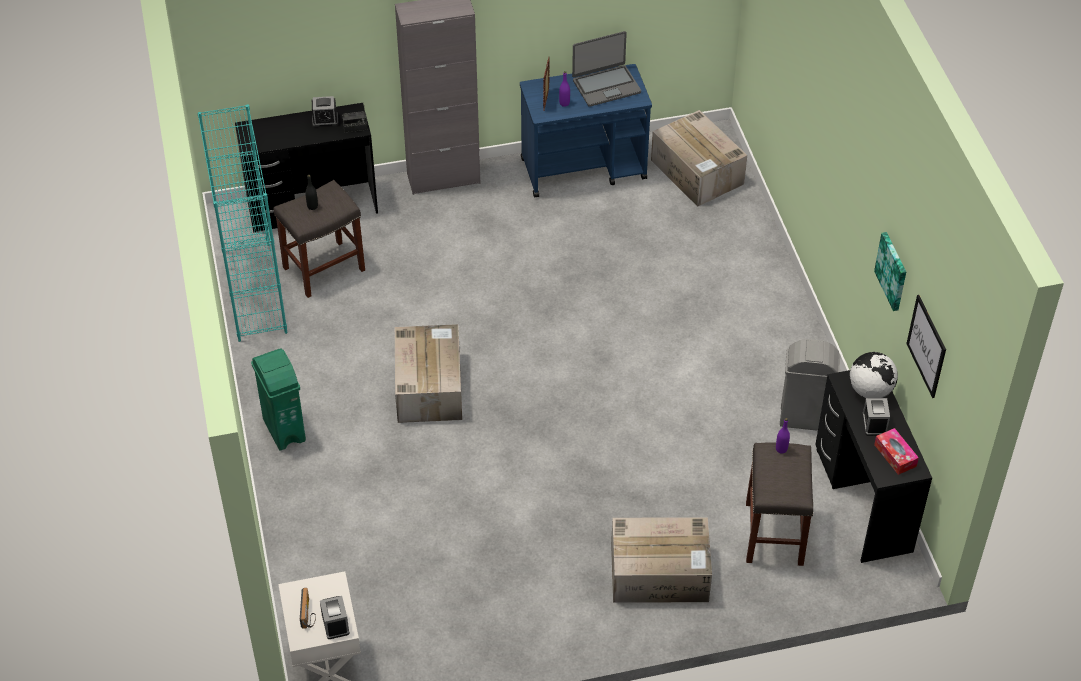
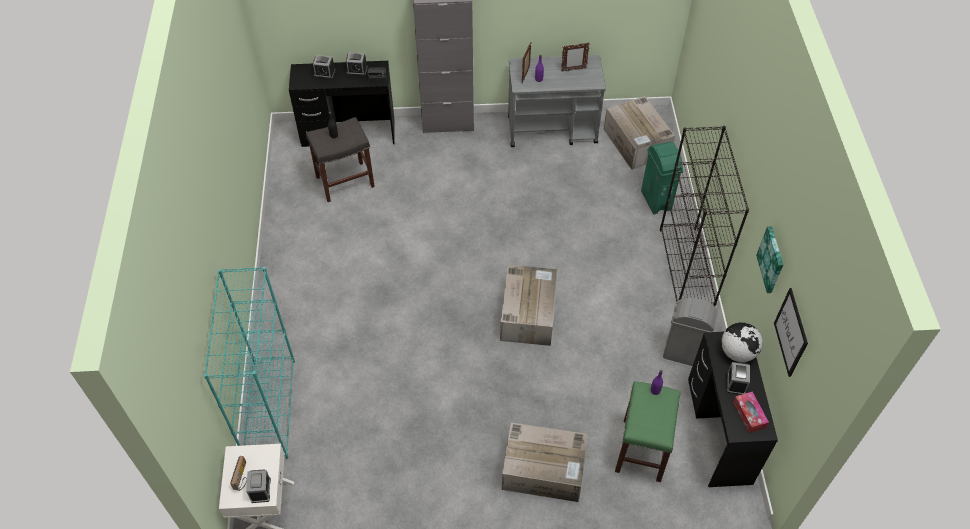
camera: 10 degrees right, 5 degrees up
turquoise bookcase [197,105,287,342] -> turquoise bookcase moved to [204,267,295,459]
green trash can [251,348,306,451] -> green trash can moved to [641,142,683,214]
cardboard box [395,324,462,423] -> cardboard box moved to [500,265,558,346]
blue cart [520,64,652,198] -> grey cart [508,55,606,147]
laptop [572,31,641,107] -> picture frame [561,42,590,72]
grey stool [746,443,813,566] -> green stool [615,381,681,482]
none -> alarm clock [313,55,336,79]
none -> black bookcase [660,126,749,306]

